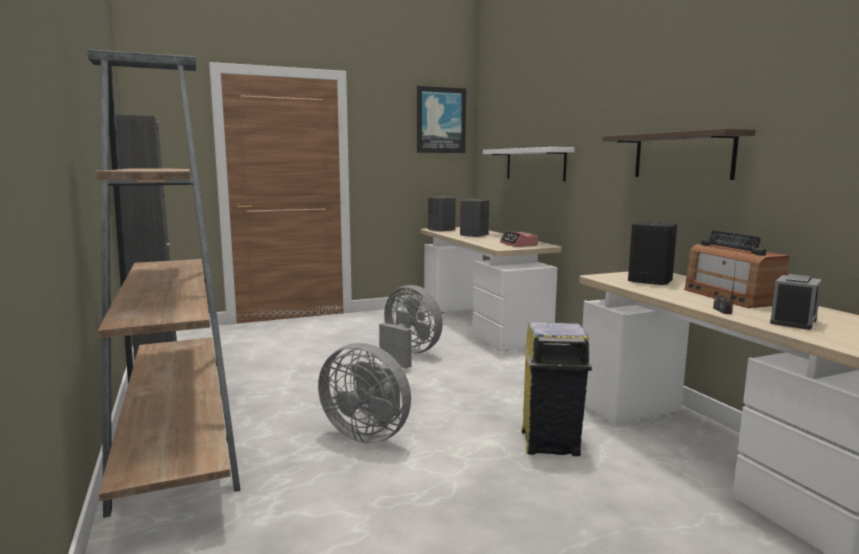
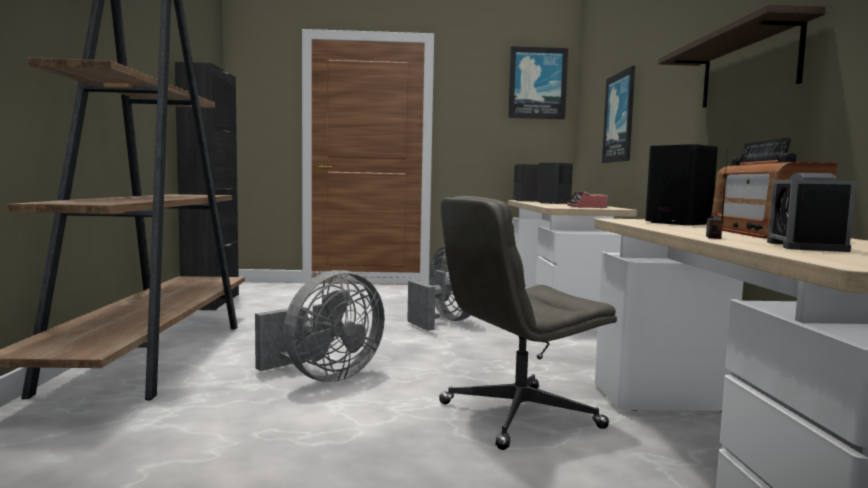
camera: 20 degrees right, 5 degrees down
grey fan [318,343,411,444] -> grey fan turned 90 degrees counterclockwise [255,270,385,382]
white shelf [483,147,575,181] -> picture [602,66,635,163]
yellow trash can [521,322,592,456] -> grey office chair [439,196,617,450]
alarm clock [770,274,822,330] -> alarm clock turned 135 degrees clockwise [767,173,856,252]

